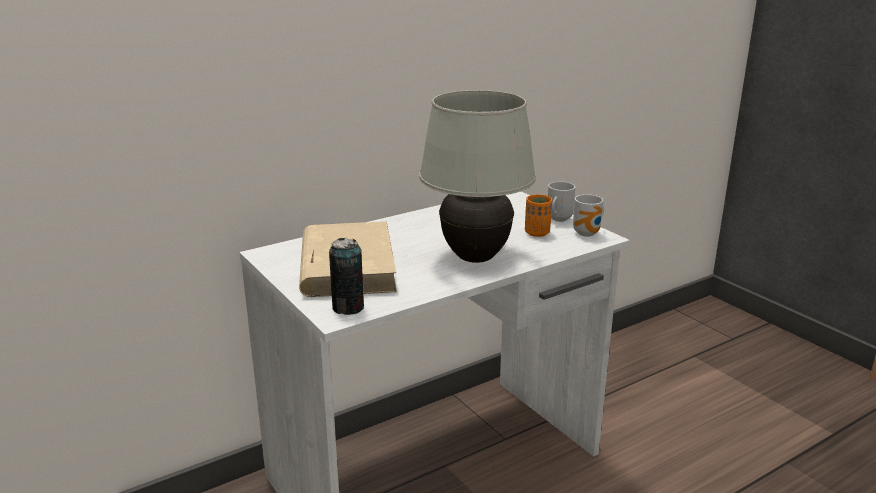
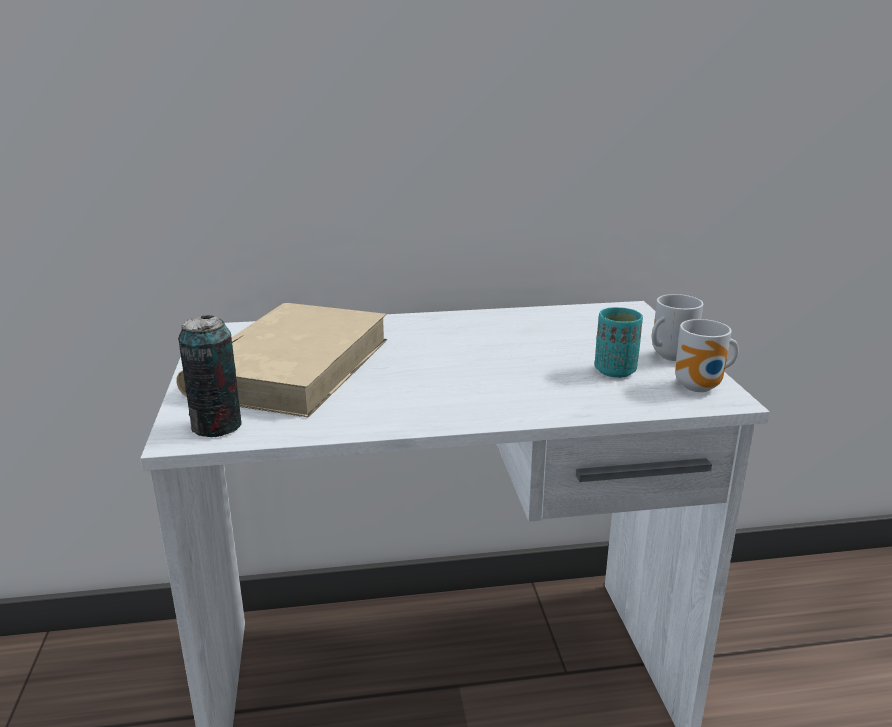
camera: 25 degrees right, 0 degrees up
white table lamp [419,90,536,263] -> none
orange cup [525,194,552,237] -> turquoise cup [595,307,643,378]

